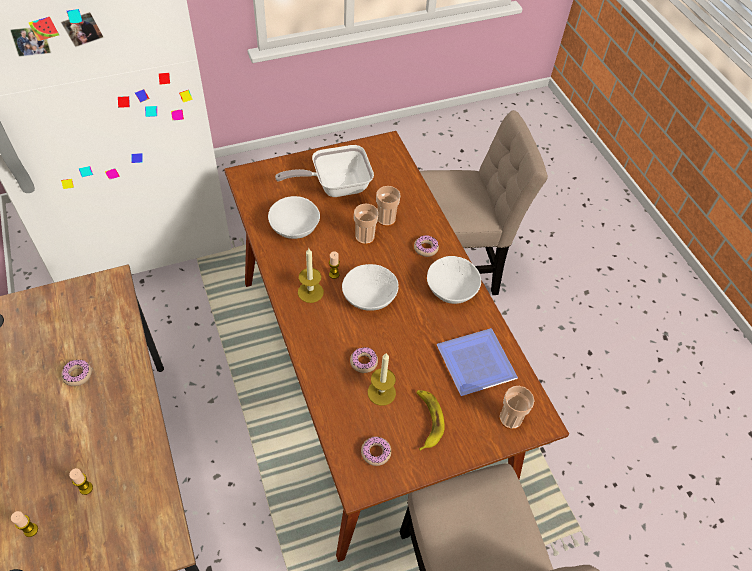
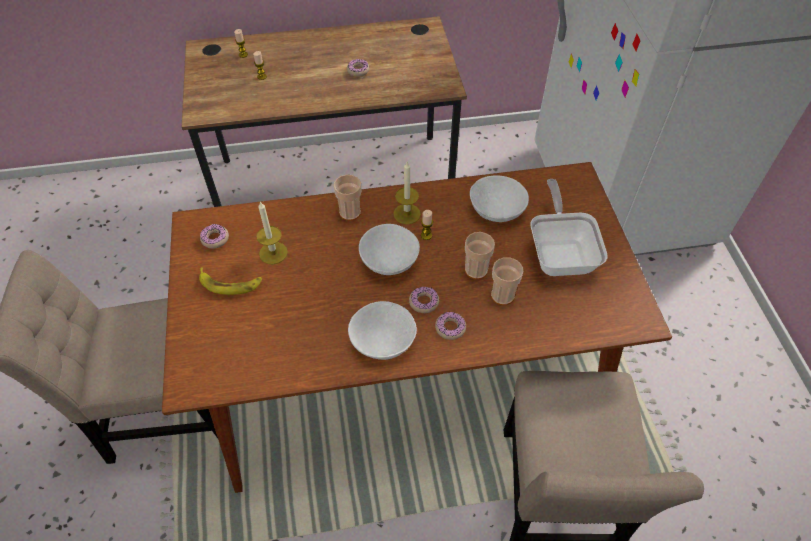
camera: 105 degrees right, 0 degrees up
donut [350,347,378,373] -> donut moved to [409,287,439,313]
plate [437,328,518,396] -> none
cup [499,386,535,429] -> cup moved to [334,175,361,221]

